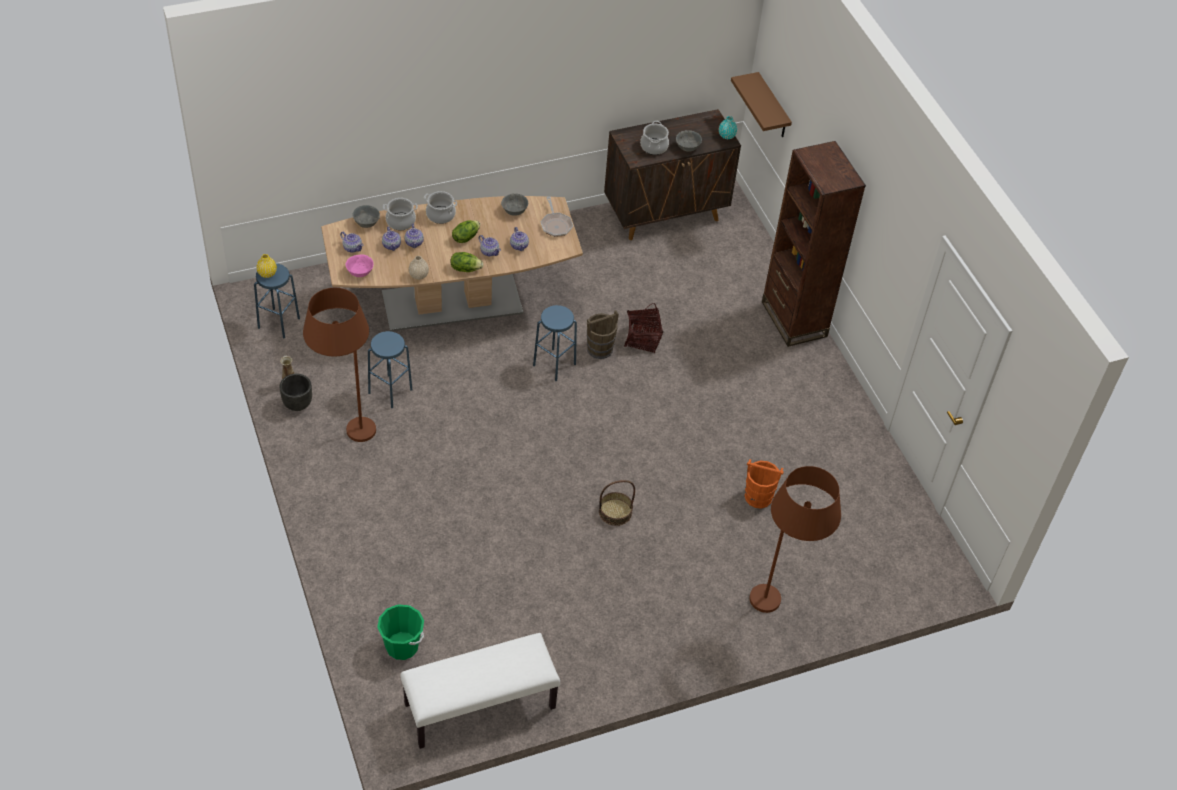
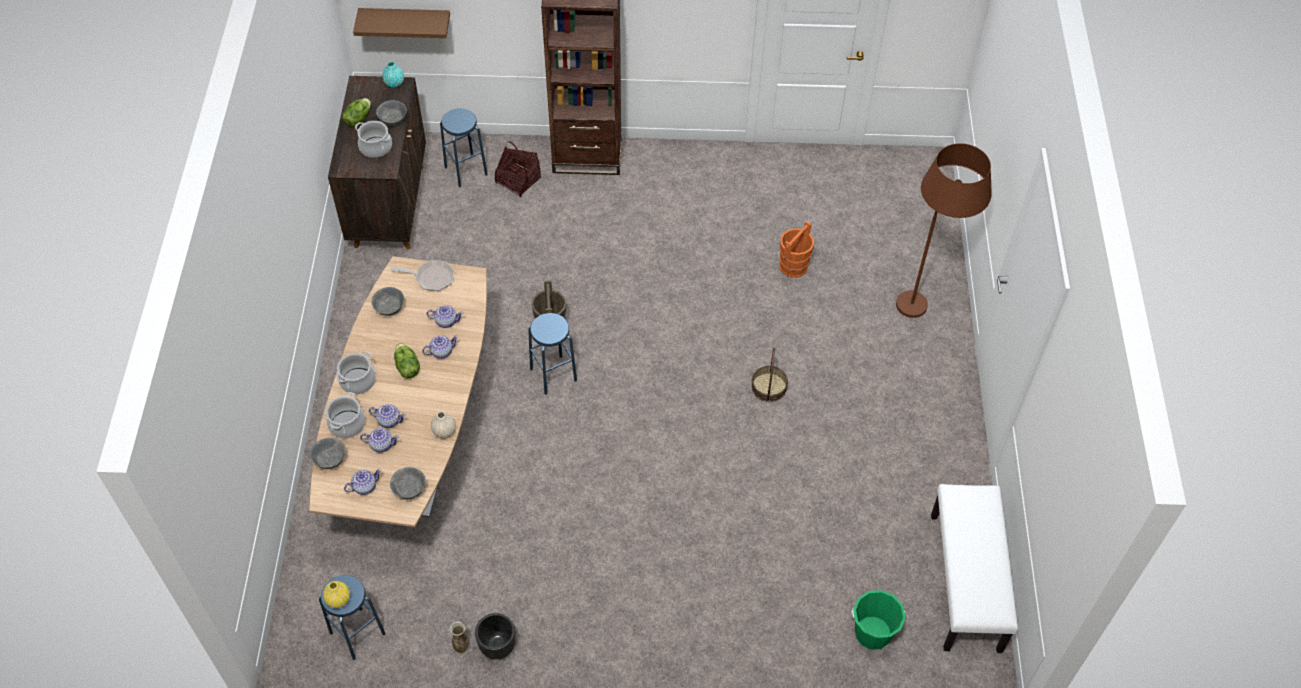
camera: 65 degrees left, 5 degrees up
brown floor lamp [303,288,376,442] -> none
pink bowl [346,254,374,277] -> grey bowl [390,467,426,500]
blue stool [368,331,412,408] -> blue stool moved to [440,108,488,188]
lettuce [450,252,483,272] -> lettuce moved to [342,98,371,127]
basket [624,303,663,354] -> basket moved to [494,142,541,197]

